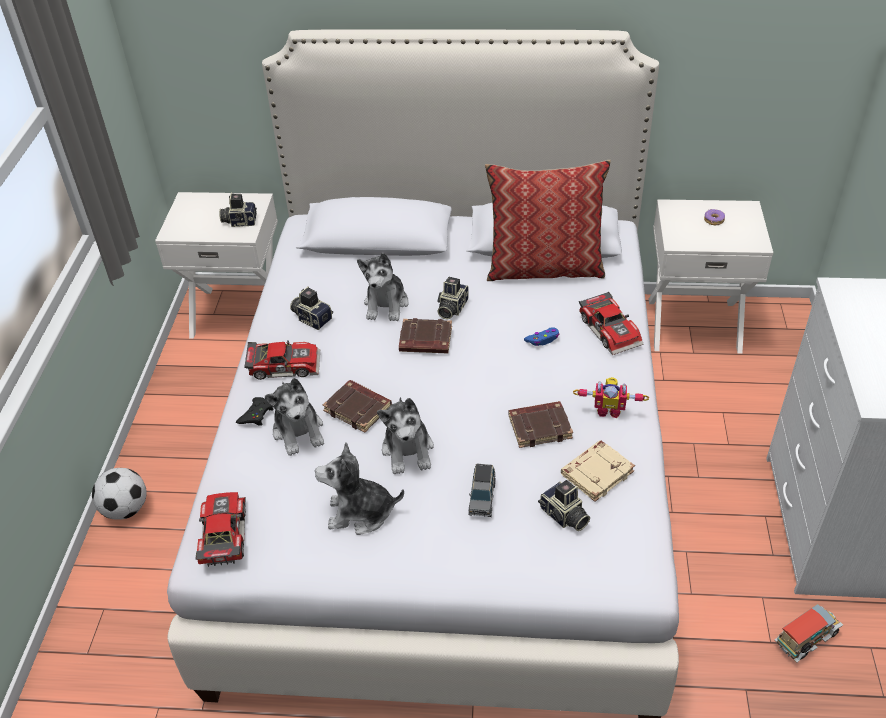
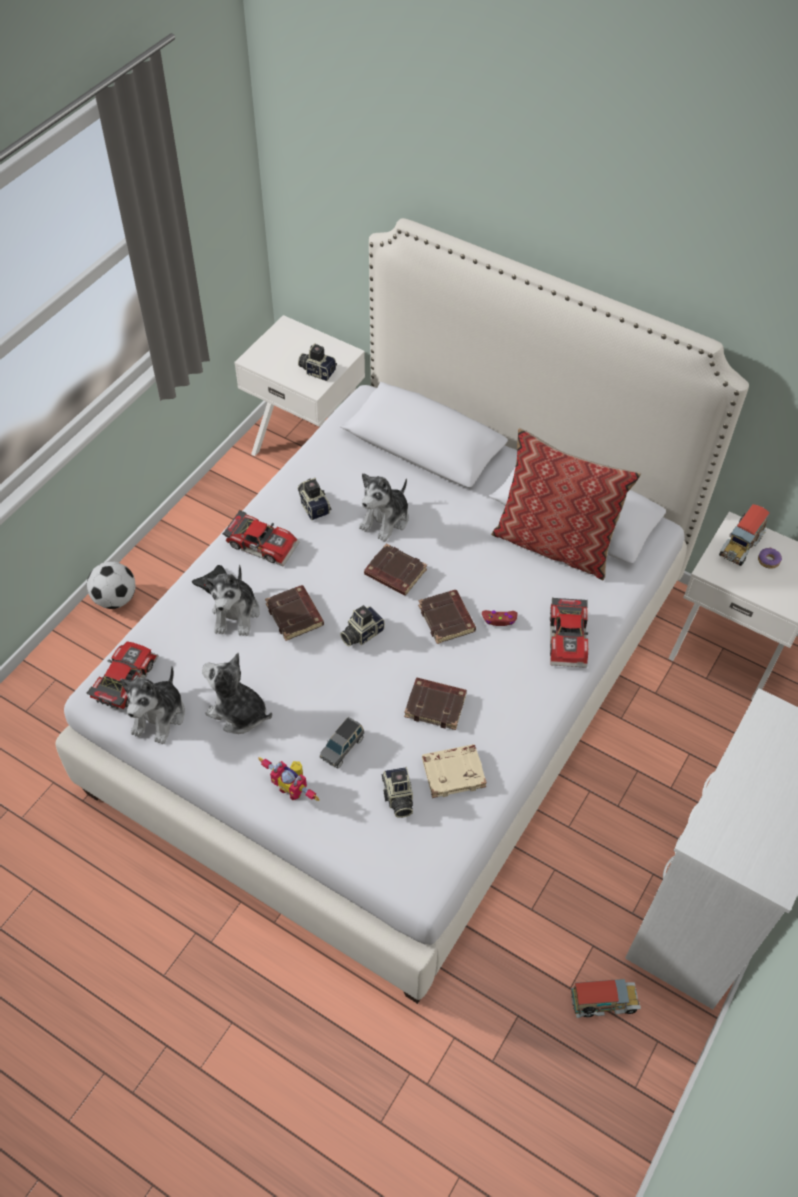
camera: 25 degrees right, 10 degrees up
plush toy [377,397,434,475] -> plush toy moved to [120,666,185,744]
camera [437,277,469,319] -> camera moved to [340,606,385,646]
blue game controller [524,327,559,346] -> red game controller [482,610,517,626]
toy robot [573,377,649,418] -> toy robot moved to [258,757,319,801]
none -> brown book [418,590,476,644]
none -> toy truck [719,504,770,566]

